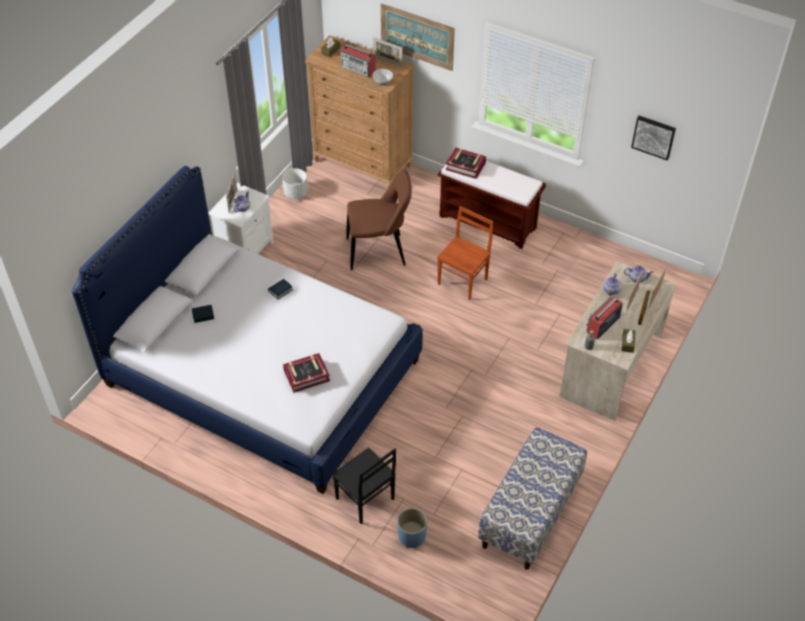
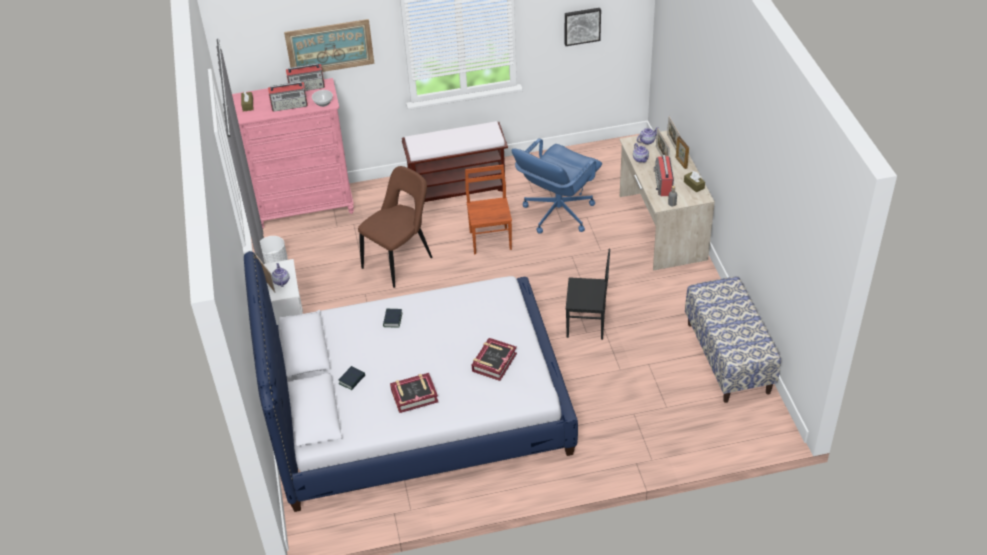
camera: 40 degrees left, 5 degrees down
brown dresser [305,35,415,189] -> pink dresser [232,78,354,228]
black chair [332,447,396,524] -> black chair moved to [566,249,610,340]
picture frame [373,37,402,67] -> radio [286,63,325,91]
blue planter [397,508,427,548] -> none
book [446,148,486,179] -> book moved to [390,373,438,413]
none -> blue office chair [511,138,602,234]

